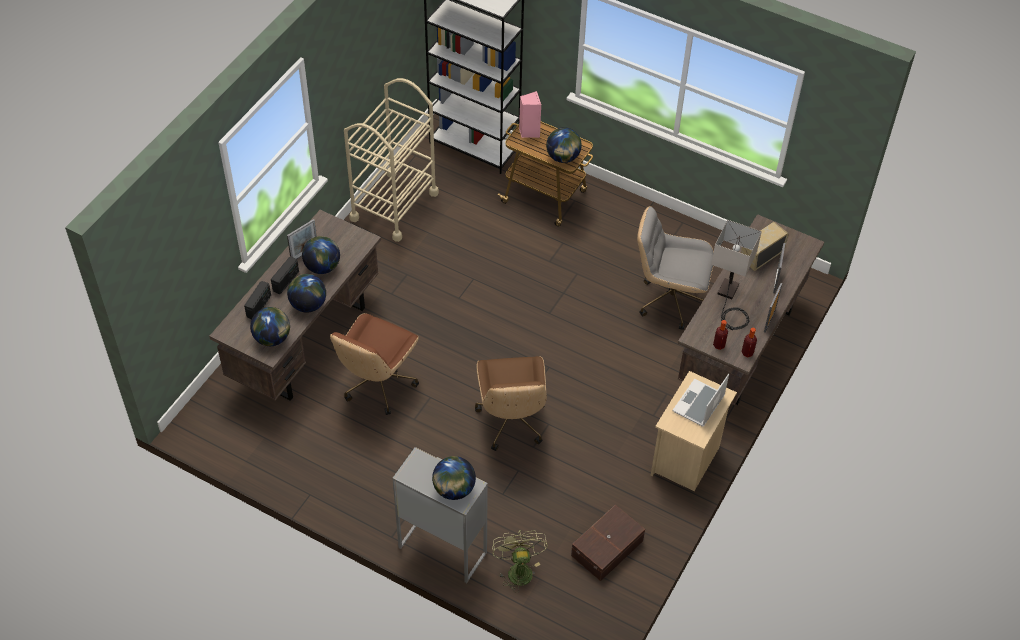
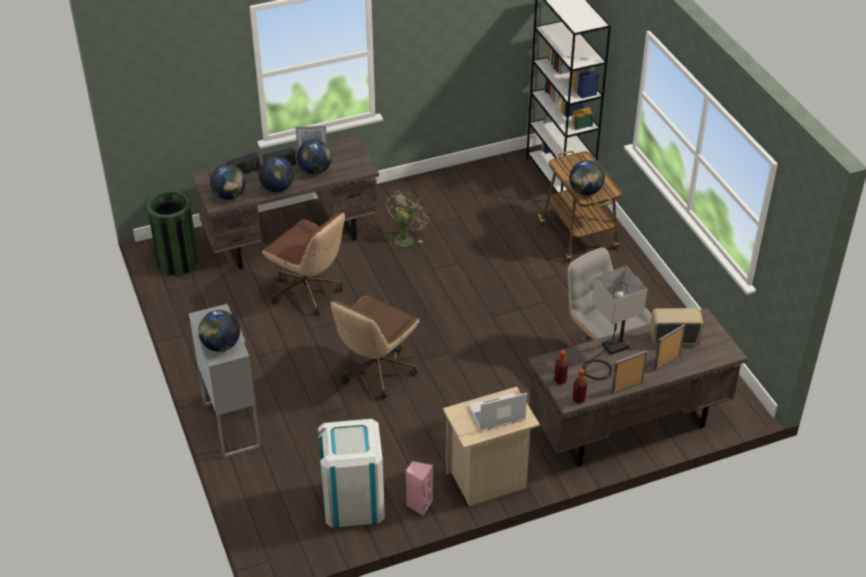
camera: 40 degrees right, 10 degrees down
brown office chair [330,313,419,415] -> brown office chair turned 120 degrees counterclockwise [262,213,345,316]
beige cart [344,78,439,242] -> none
green fan [492,530,548,593] -> green fan moved to [386,191,428,248]
pink speaker [519,91,541,138] -> pink speaker moved to [406,461,433,515]
brown storage box [571,505,645,581] -> white trash can [318,419,385,528]
none -> green trash can [146,189,199,277]

